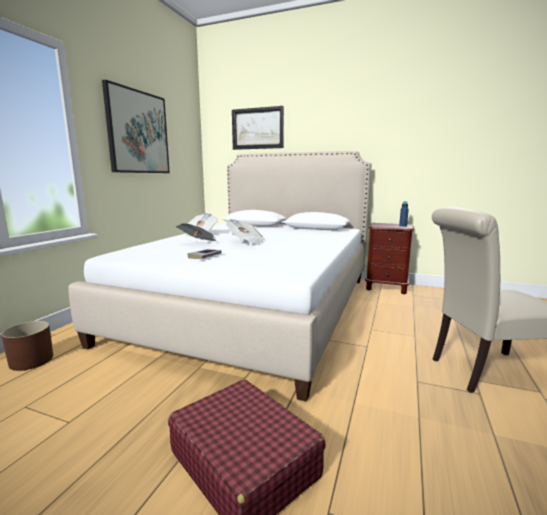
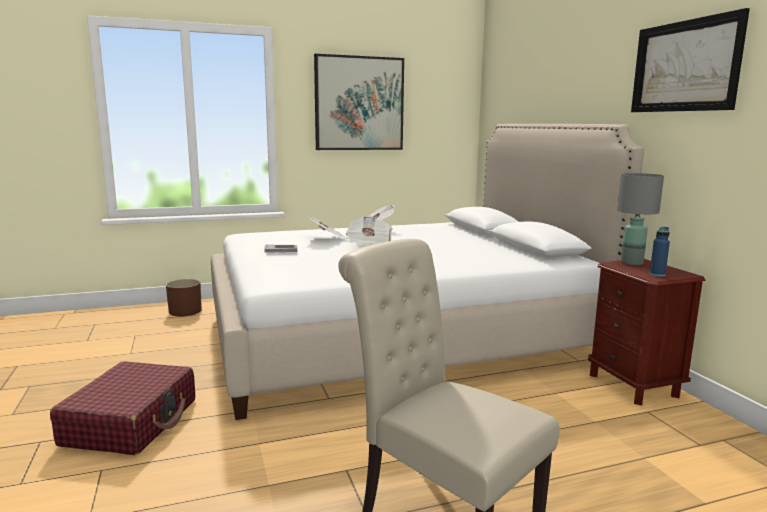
camera: 50 degrees right, 0 degrees up
picture [232,106,284,150] -> picture moved to [631,8,750,112]
none -> grey table lamp [617,173,664,265]

